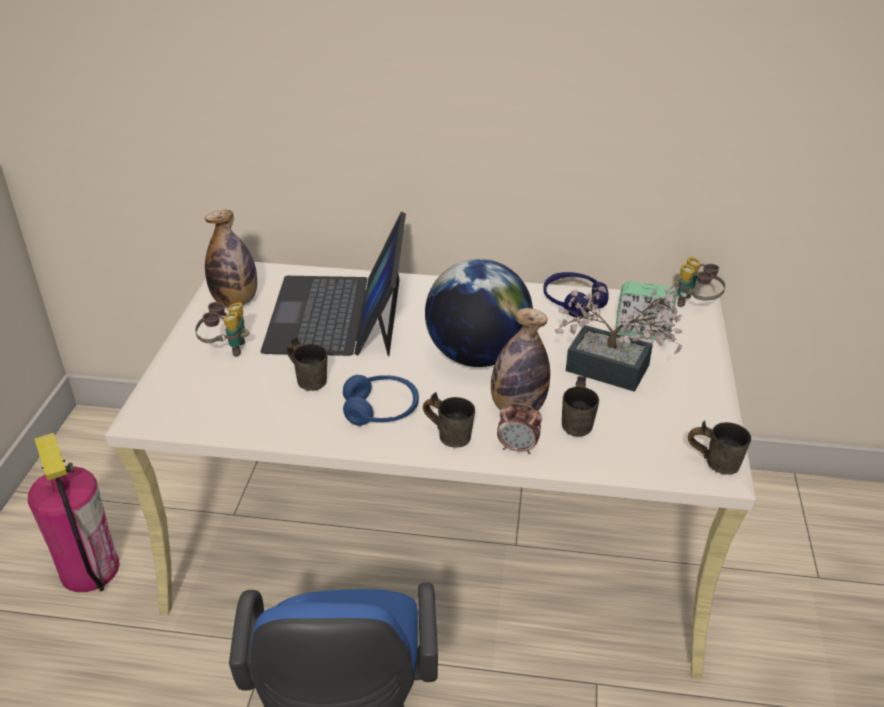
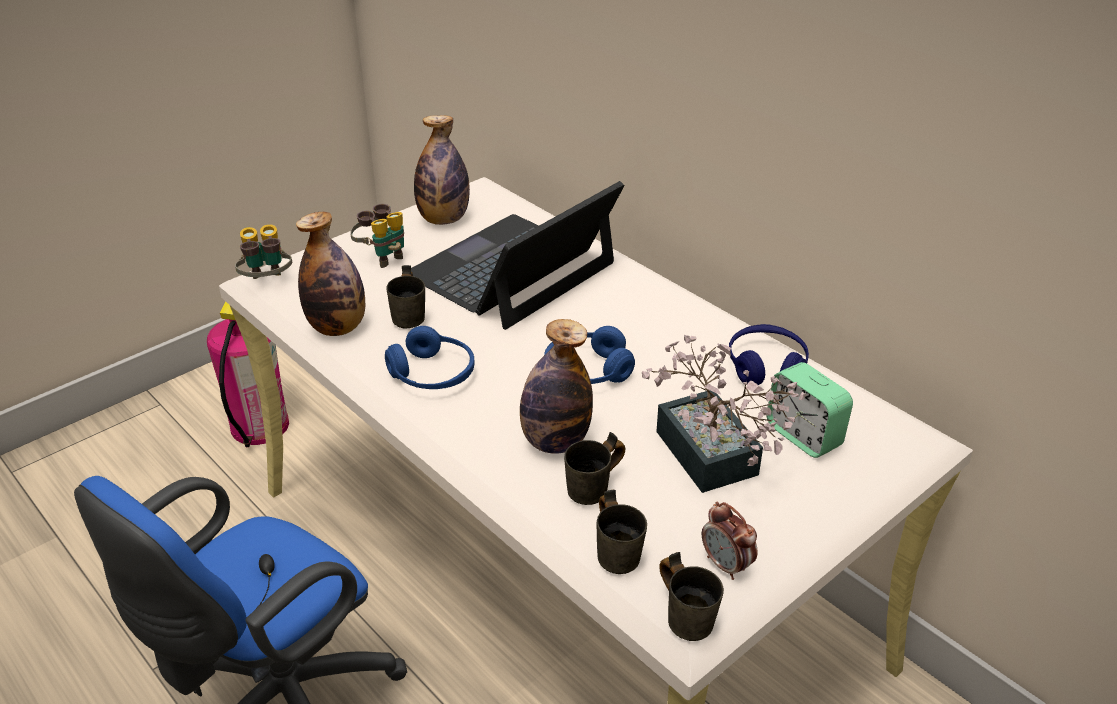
camera: 40 degrees right, 0 degrees up
grey mug [423,392,475,448] -> grey mug moved to [597,490,647,574]
globe [425,259,533,367] -> blue headphones [544,326,635,384]
alarm clock [497,403,542,454] -> alarm clock moved to [702,502,758,580]
binoculars [675,257,726,307] -> binoculars moved to [235,224,292,279]
none -> bottle [296,212,365,336]

